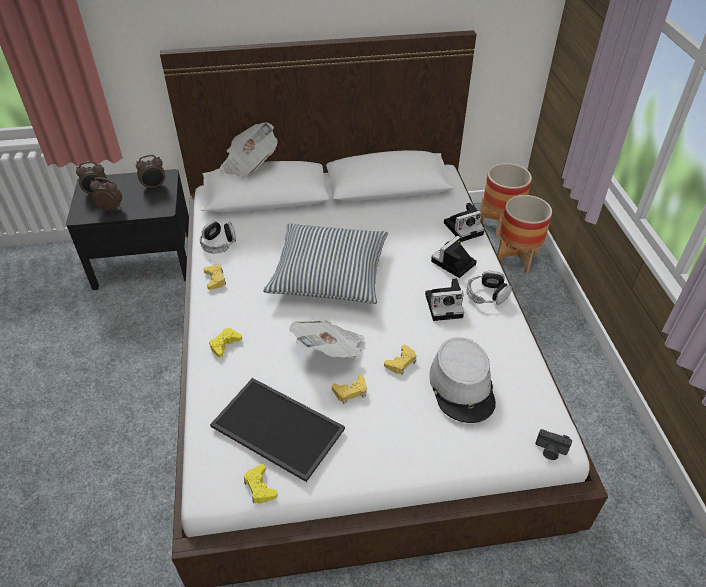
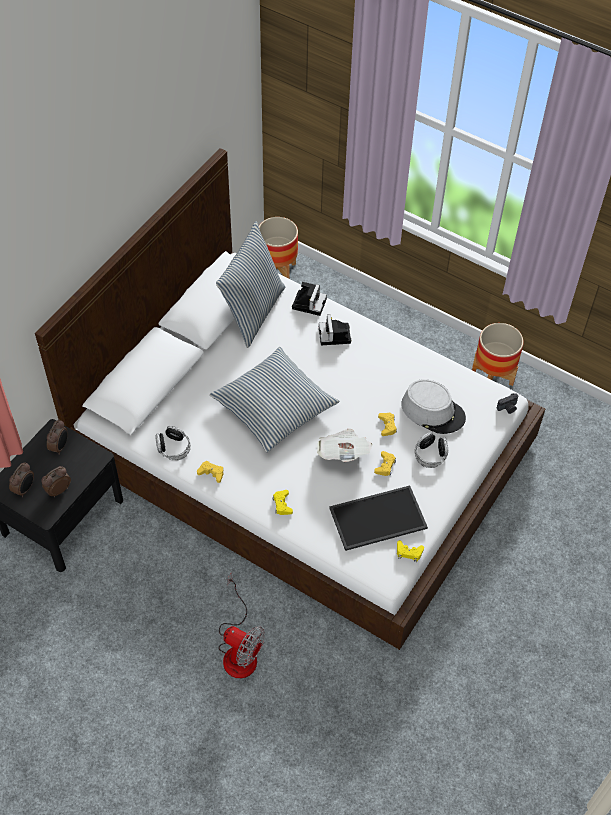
camera: 50 degrees left, 10 degrees up
newspaper [220,122,278,177] -> none
camera [425,278,464,321] -> none
headphones [466,271,512,304] -> headphones moved to [415,432,448,468]
planter [497,195,552,274] -> planter moved to [472,323,524,386]
none -> pillow [216,222,285,348]
none -> fan [218,573,265,678]

